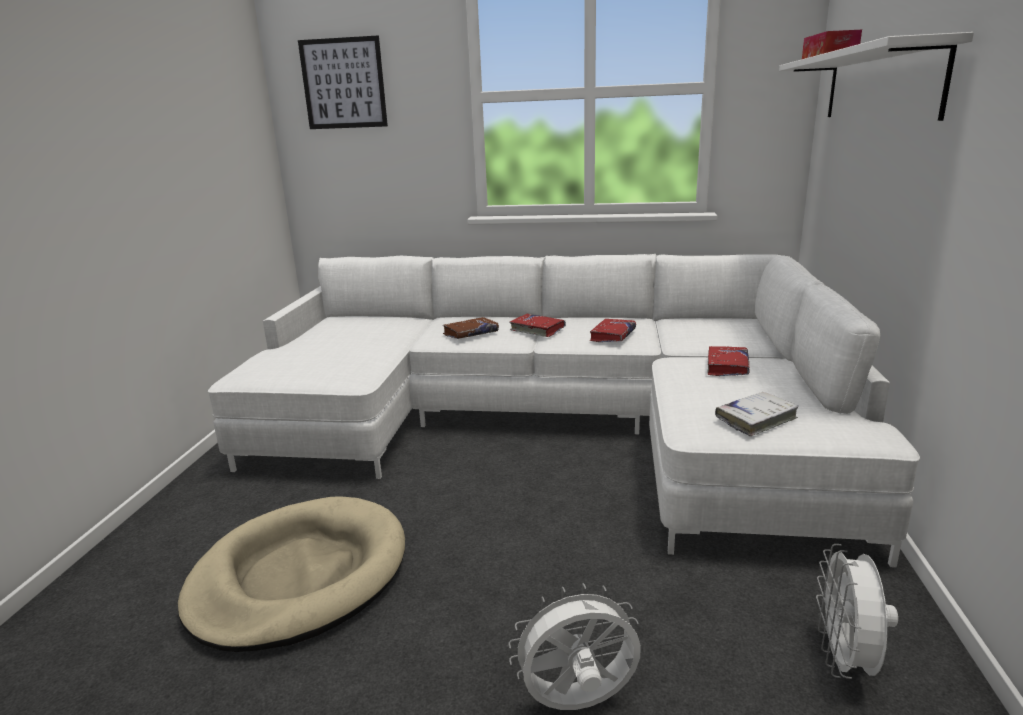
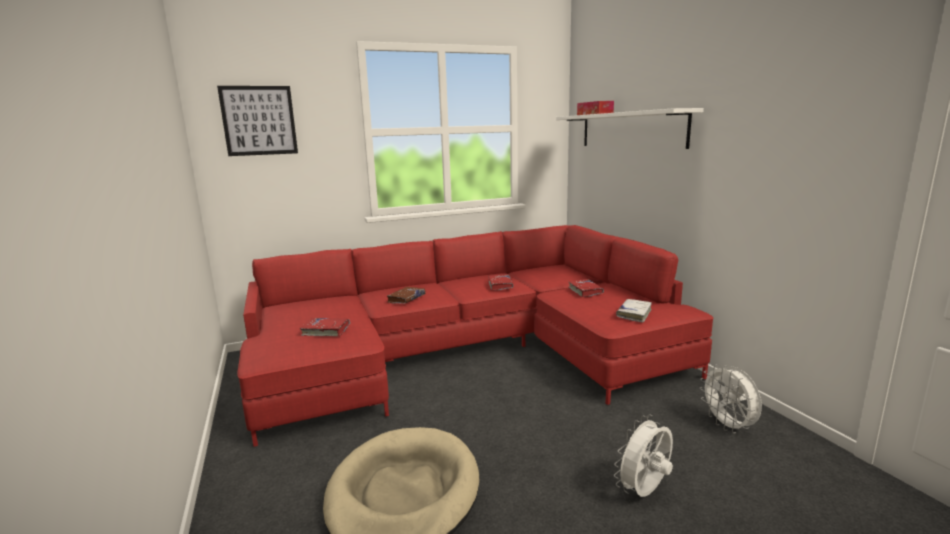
camera: 30 degrees left, 5 degrees down
white sofa [208,254,920,568] -> red sofa [237,225,714,447]
red book [509,314,566,337] -> red book moved to [300,318,350,336]

